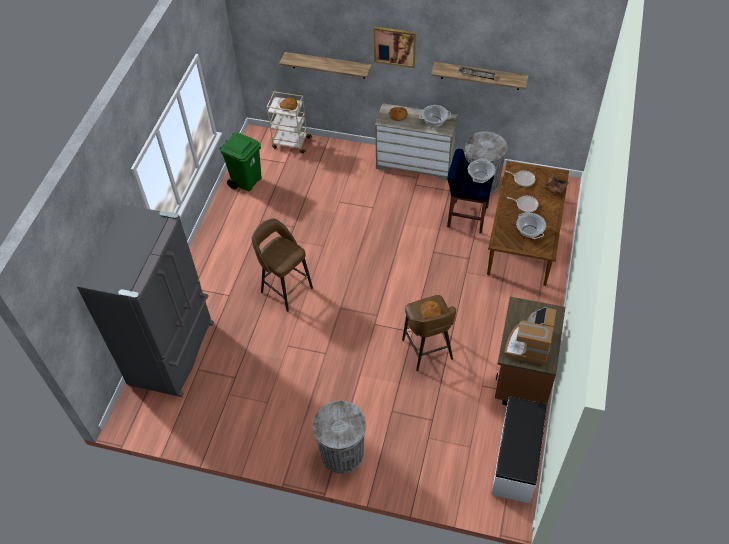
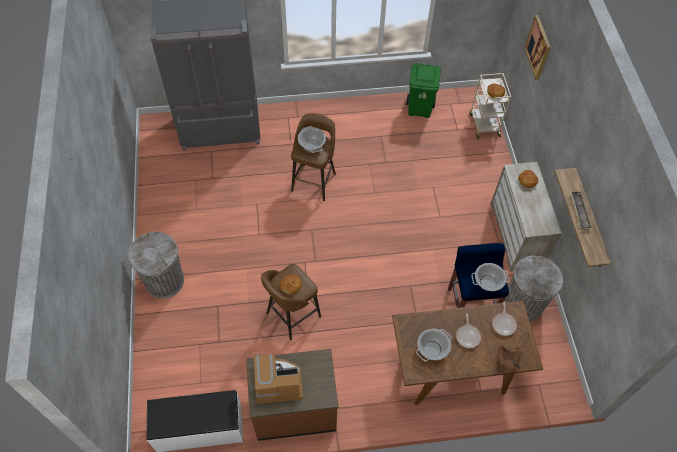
camera: 65 degrees right, 5 degrees up
shelf [279,52,372,79] -> none
picture [374,26,416,68] -> picture moved to [524,15,551,80]
cooking pot [420,105,451,127] -> cooking pot moved to [298,126,326,153]

